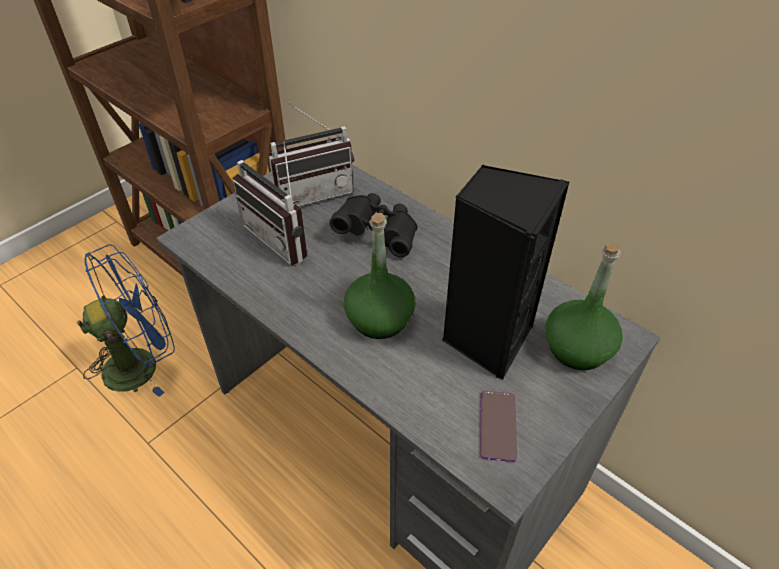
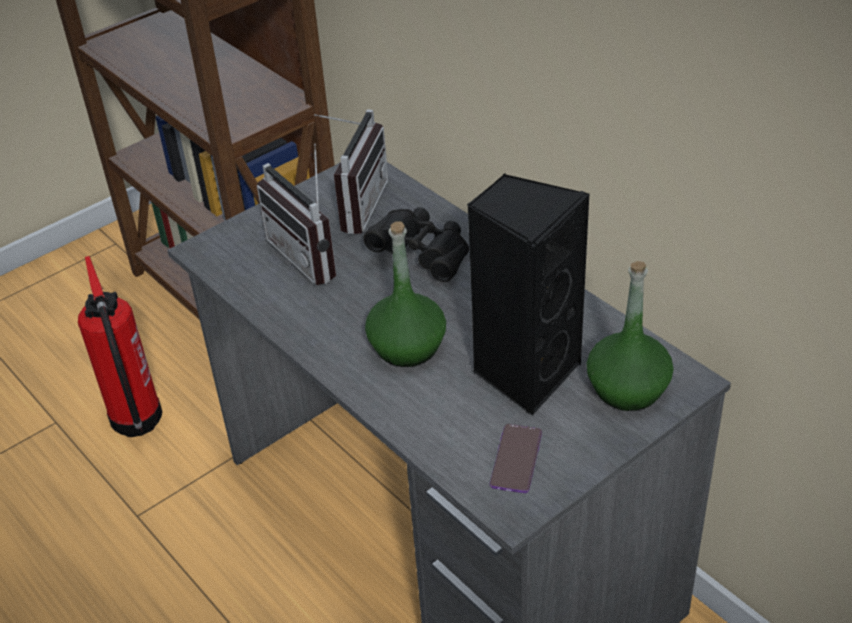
camera: 10 degrees right, 5 degrees down
blue fan [76,244,175,397] -> fire extinguisher [78,256,162,437]
radio [269,102,355,206] -> radio turned 60 degrees counterclockwise [314,109,388,235]

